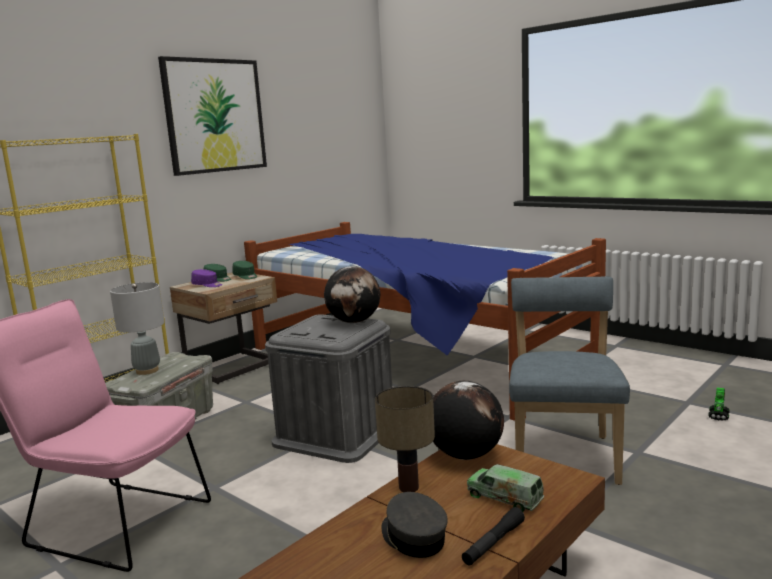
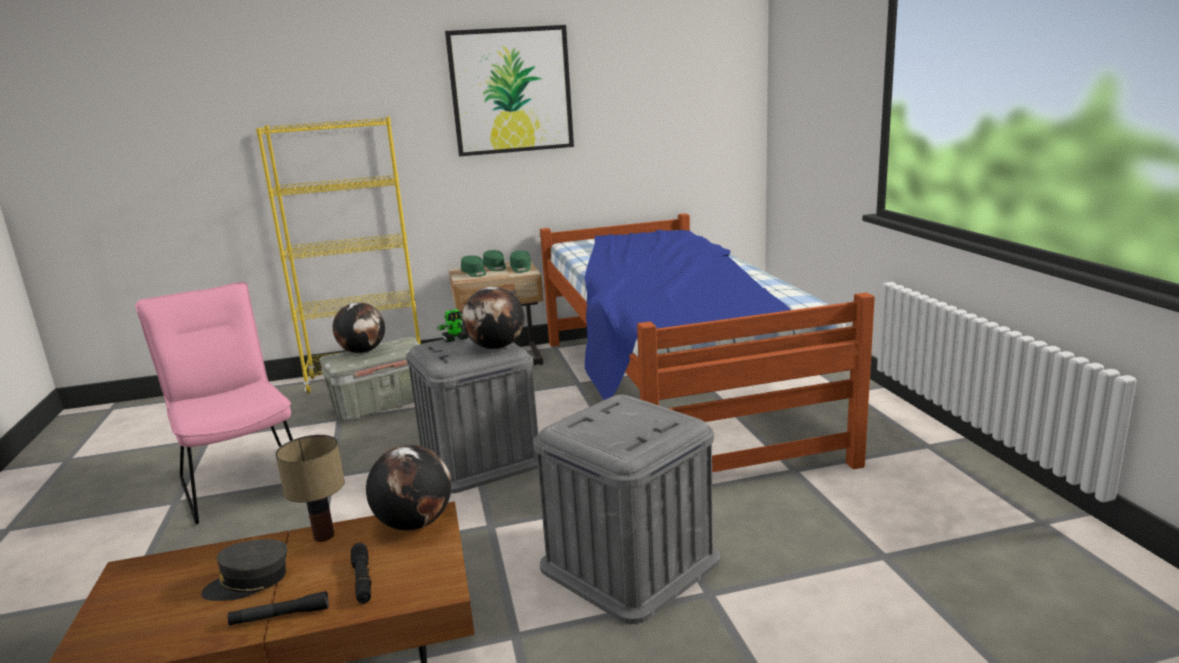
camera: 35 degrees right, 5 degrees up
grey table lamp [110,282,164,375] -> globe [333,302,385,353]
purple cap [191,269,222,287] -> green cap [461,255,486,277]
grey cap [381,492,448,558] -> grey cap turned 120 degrees counterclockwise [201,539,287,601]
toy truck [467,464,544,512] -> black flashlight [351,543,372,604]
blue chair [509,277,630,485] -> grey storage box [533,394,720,624]
toy robot [708,388,730,421] -> toy robot moved to [436,309,469,342]

